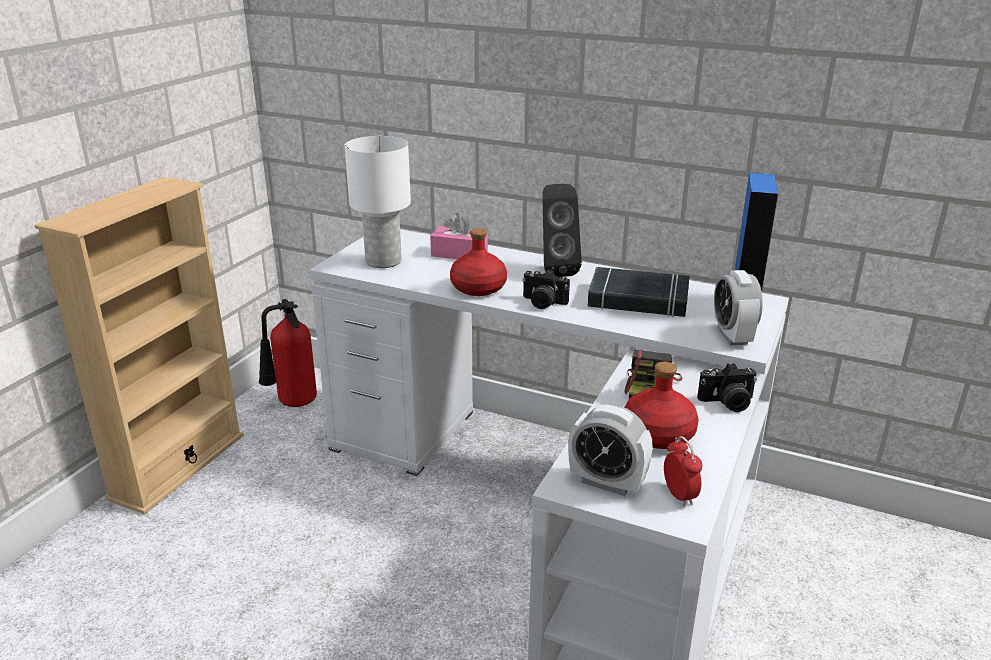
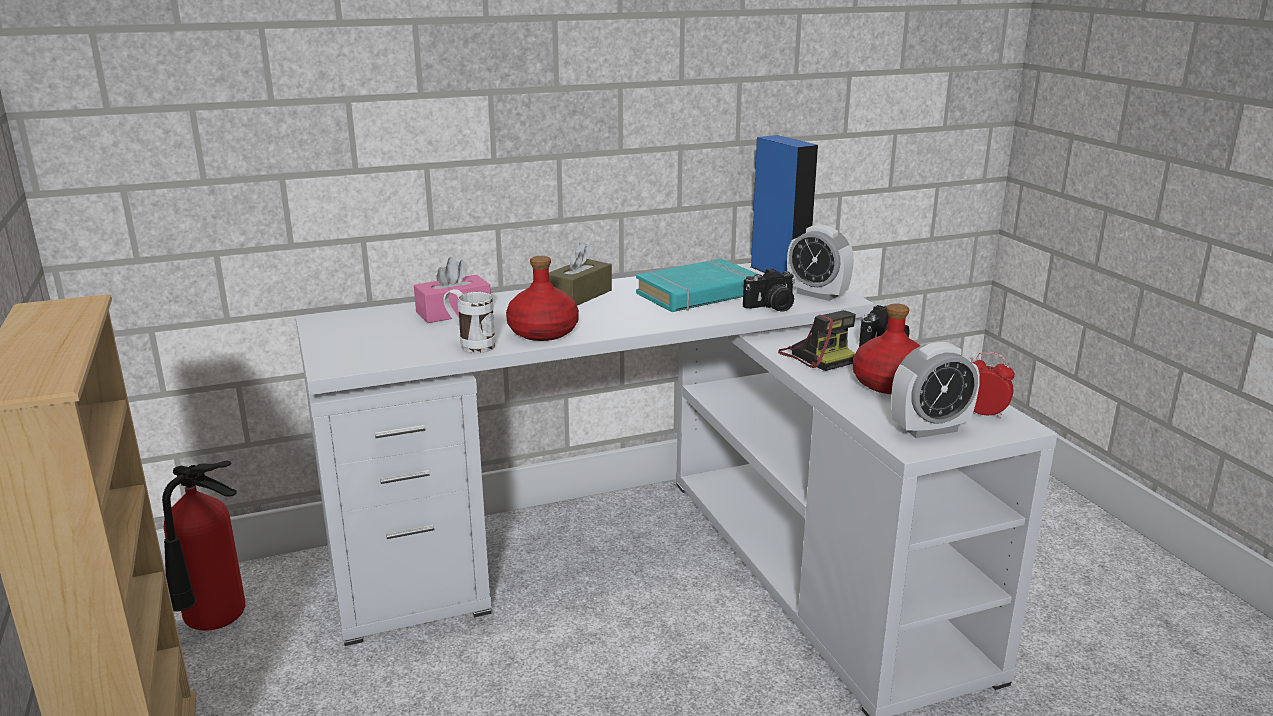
camera: 45 degrees left, 5 degrees down
white table lamp [345,136,411,268] -> none
camera [522,269,570,309] -> camera moved to [743,268,795,312]
black speaker [542,184,582,277] -> brown tissue box [549,243,612,306]
black book [588,267,689,317] -> turquoise book [636,258,757,312]
none -> white mug [443,289,495,353]

